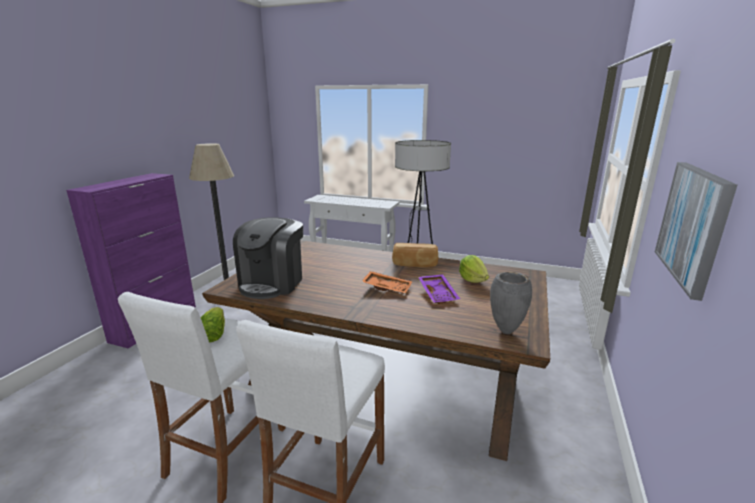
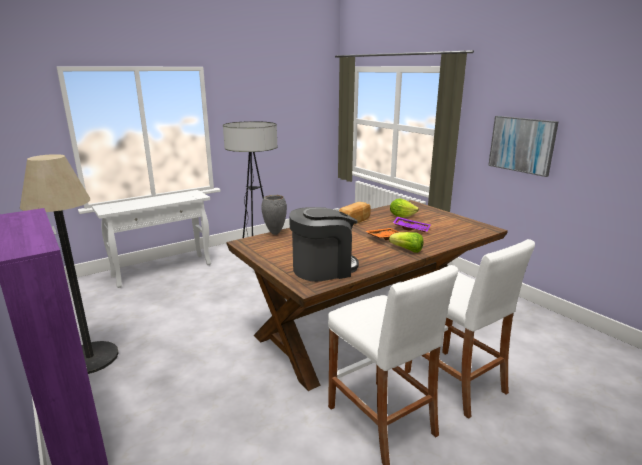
camera: 55 degrees left, 0 degrees up
lettuce [201,307,225,342] -> lettuce moved to [389,232,423,253]
coffee machine [233,217,303,299] -> coffee machine turned 75 degrees counterclockwise [289,207,359,282]
grey vase [490,272,532,334] -> grey vase moved to [261,195,287,235]

